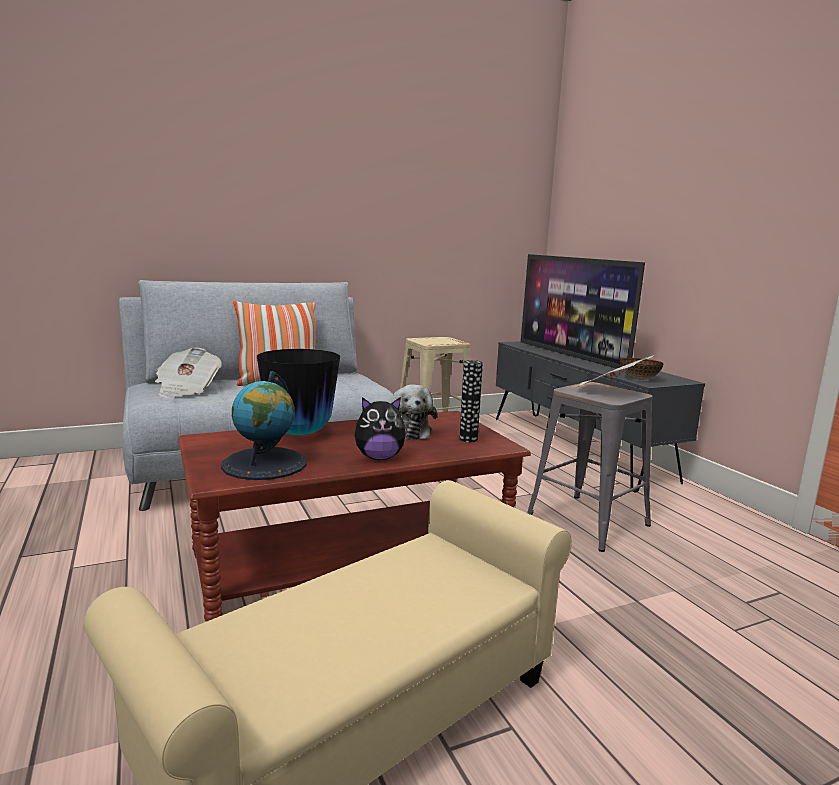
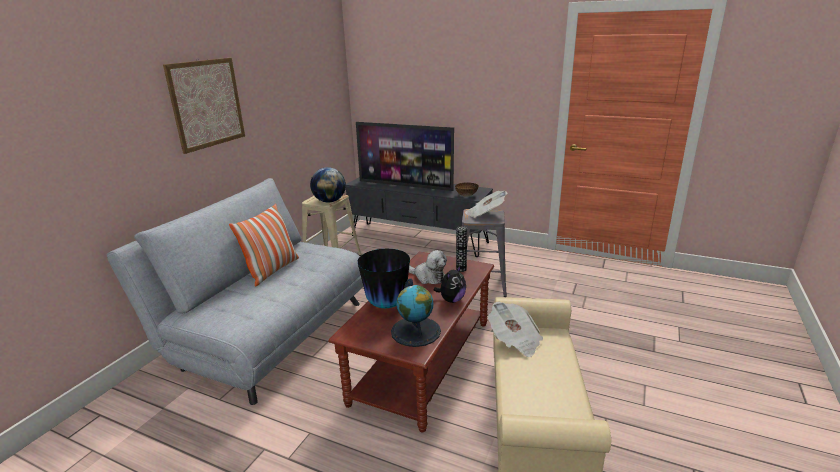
camera: 40 degrees left, 10 degrees up
newspaper [155,348,222,398] -> newspaper moved to [488,301,543,357]
none -> picture [163,58,245,154]
none -> globe [310,167,346,203]

